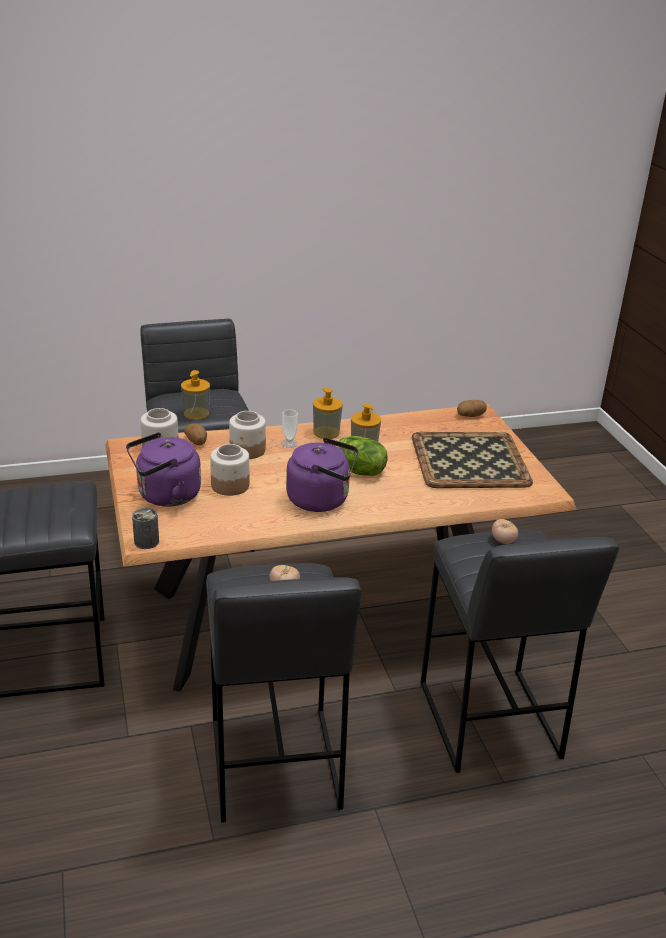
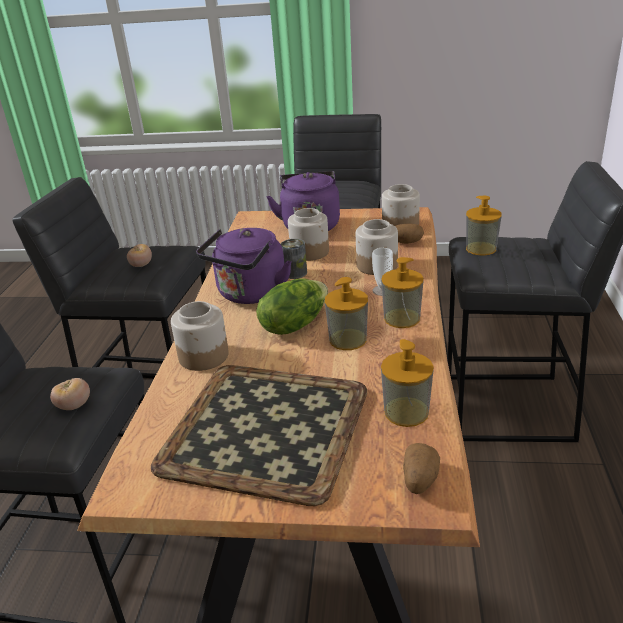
camera: 115 degrees right, 0 degrees up
can [132,508,159,549] -> can moved to [281,239,307,279]
none -> jar [171,301,229,371]
none -> soap dispenser [381,339,434,427]

